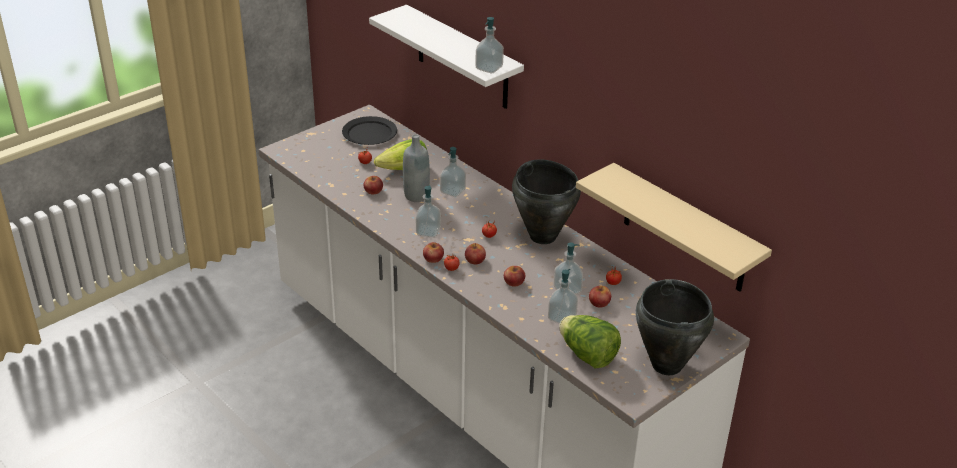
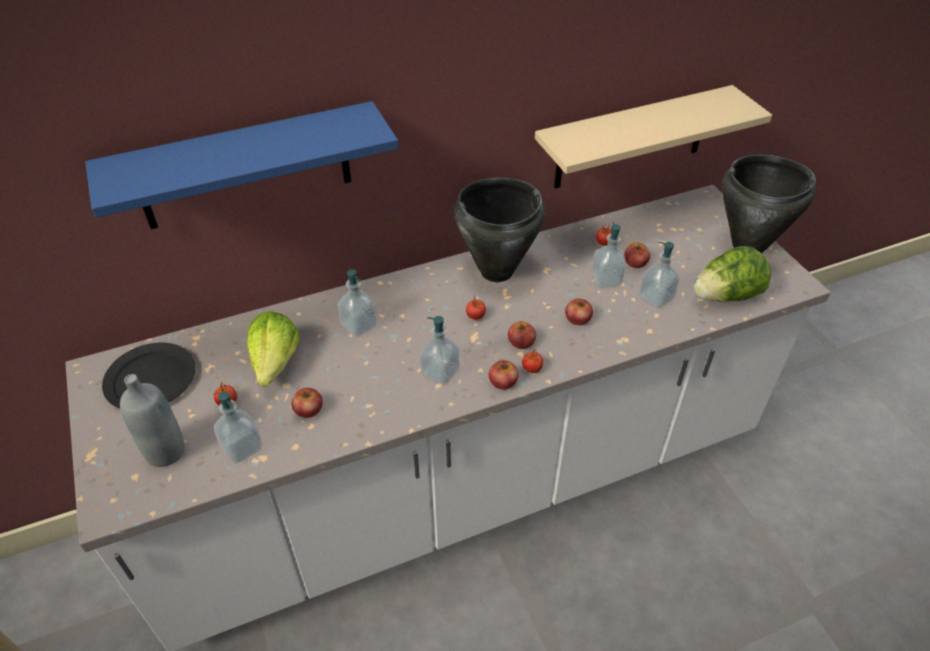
camera: 70 degrees left, 10 degrees up
white shelf [369,5,524,109] -> blue shelf [85,101,398,229]
grey bottle [403,134,430,202] -> grey bottle moved to [120,374,185,467]
soap dispenser [475,17,504,73] -> soap dispenser moved to [214,392,262,463]

